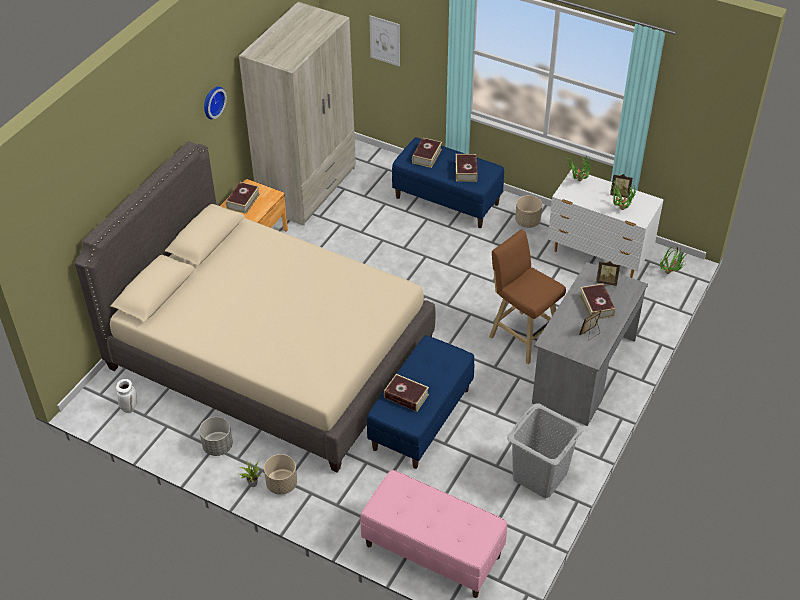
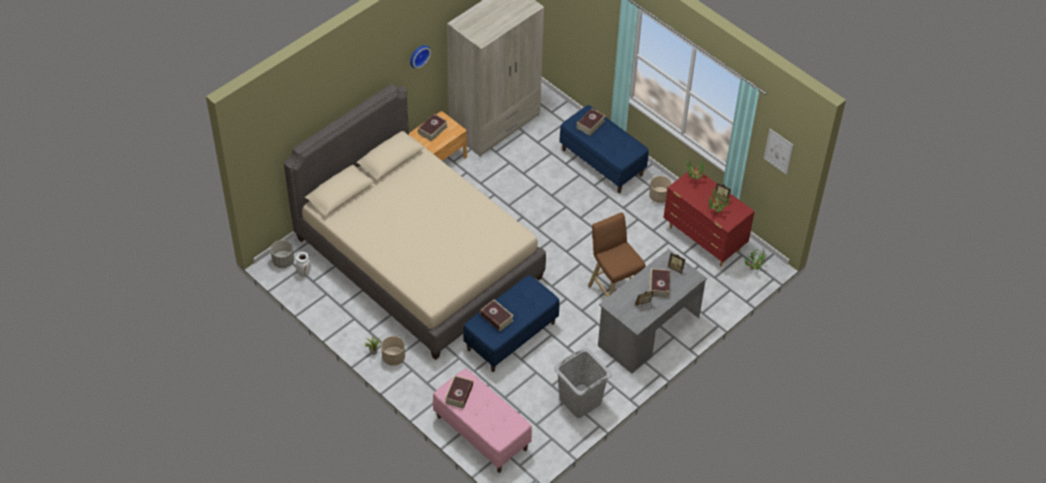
camera: 15 degrees right, 5 degrees up
grey planter [199,417,233,456] -> grey planter moved to [270,240,294,268]
picture [369,15,400,67] -> picture moved to [764,129,793,175]
book [455,154,478,182] -> book moved to [445,375,473,409]
white dresser [548,169,664,278] -> red dresser [663,167,755,266]

